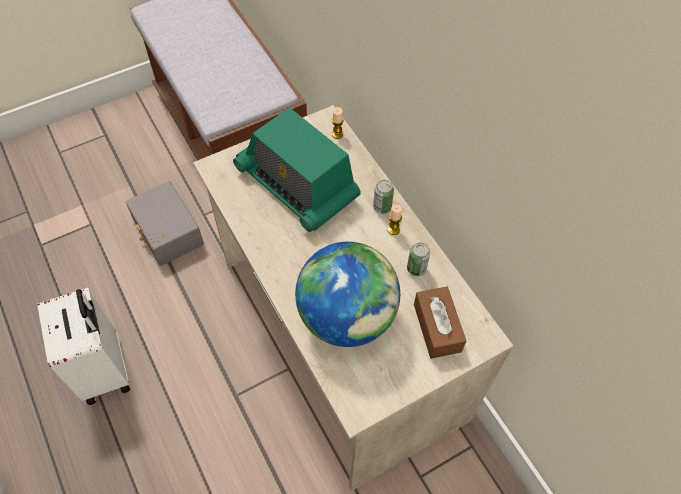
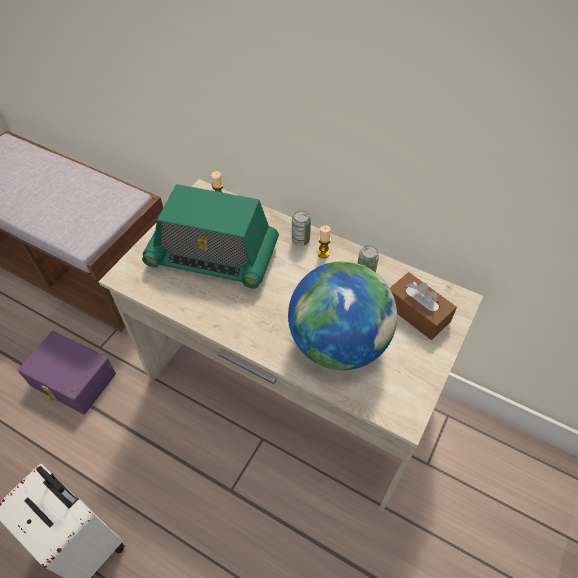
camera: 30 degrees left, 5 degrees down
grey storage box [126,181,204,266] -> purple storage box [18,331,116,414]

